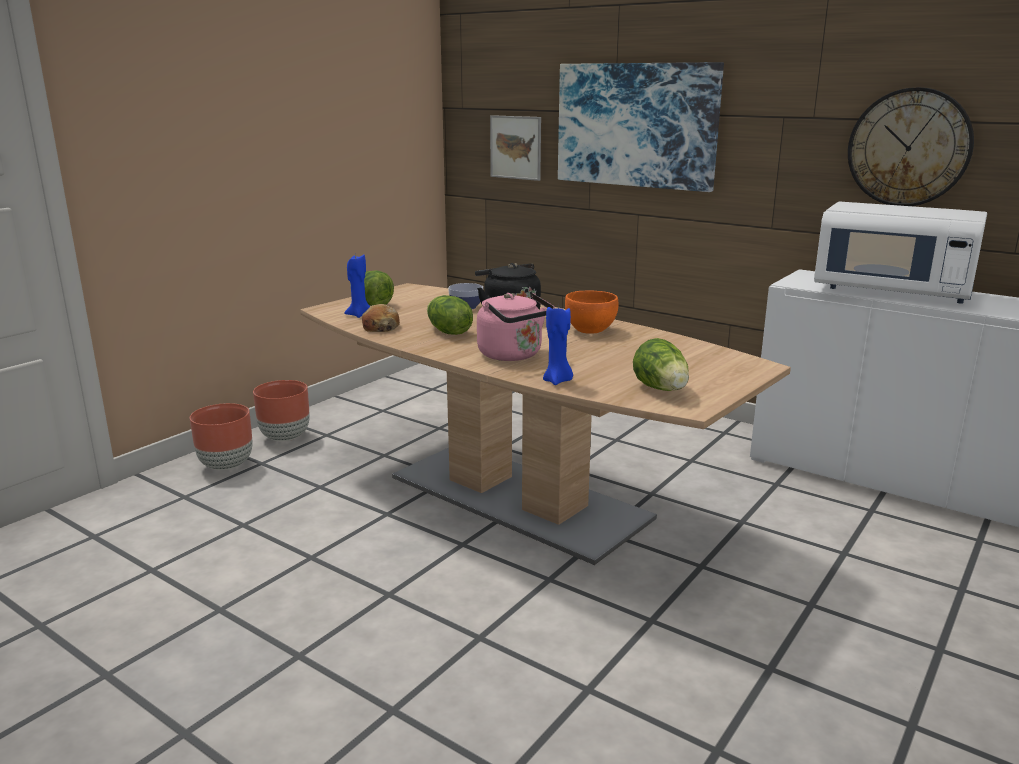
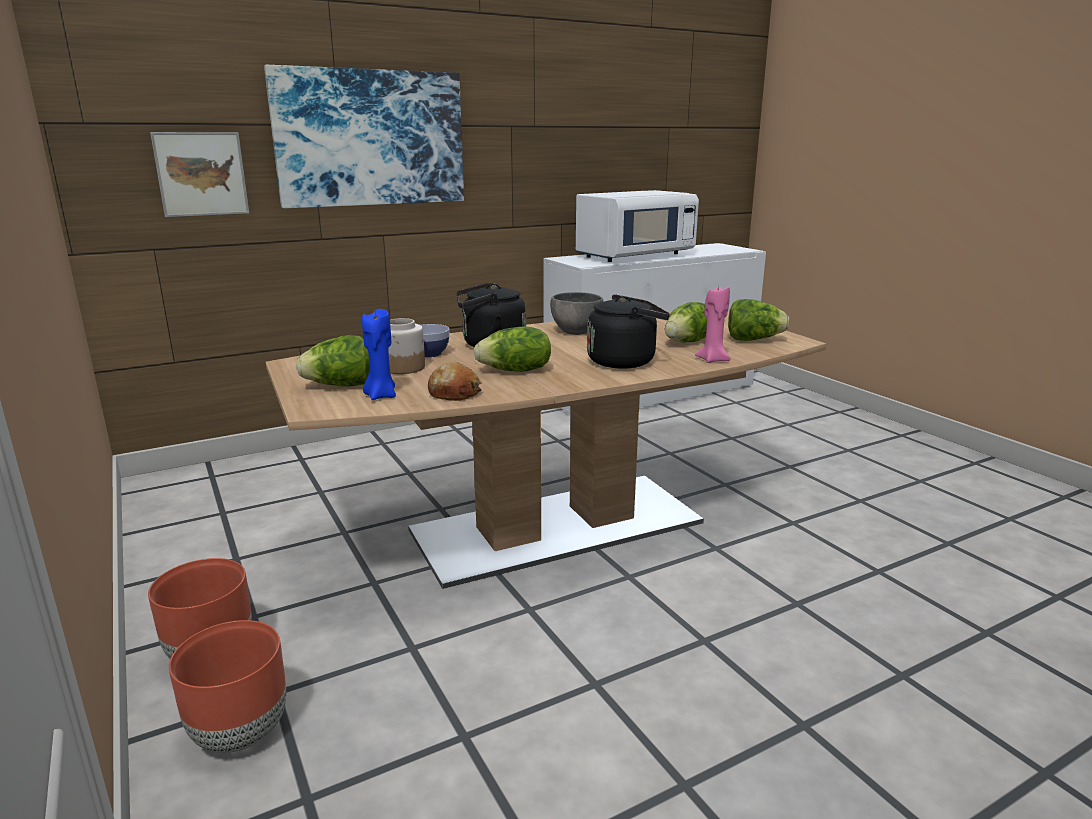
camera: 65 degrees left, 0 degrees up
pink kettle [477,293,555,361] -> black kettle [587,294,670,369]
blue candle [543,304,573,385] -> pink candle [695,287,731,363]
orange bowl [565,291,618,334] -> grey bowl [550,292,604,335]
wall clock [848,87,974,206] -> none
none -> jar [388,318,425,374]
none -> lettuce [665,302,707,343]

